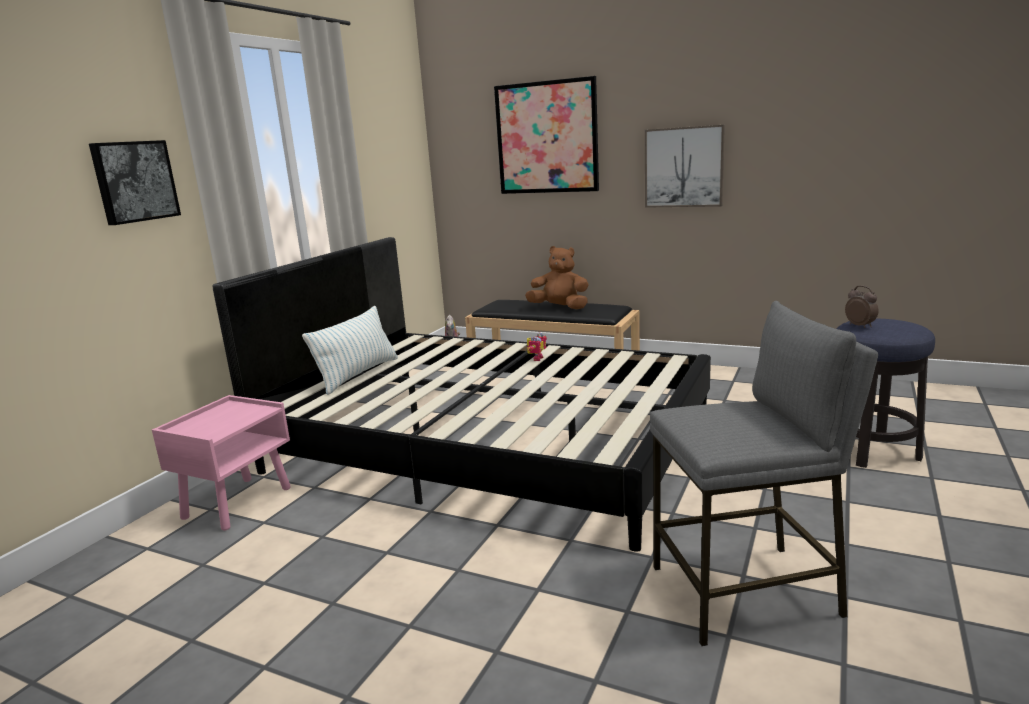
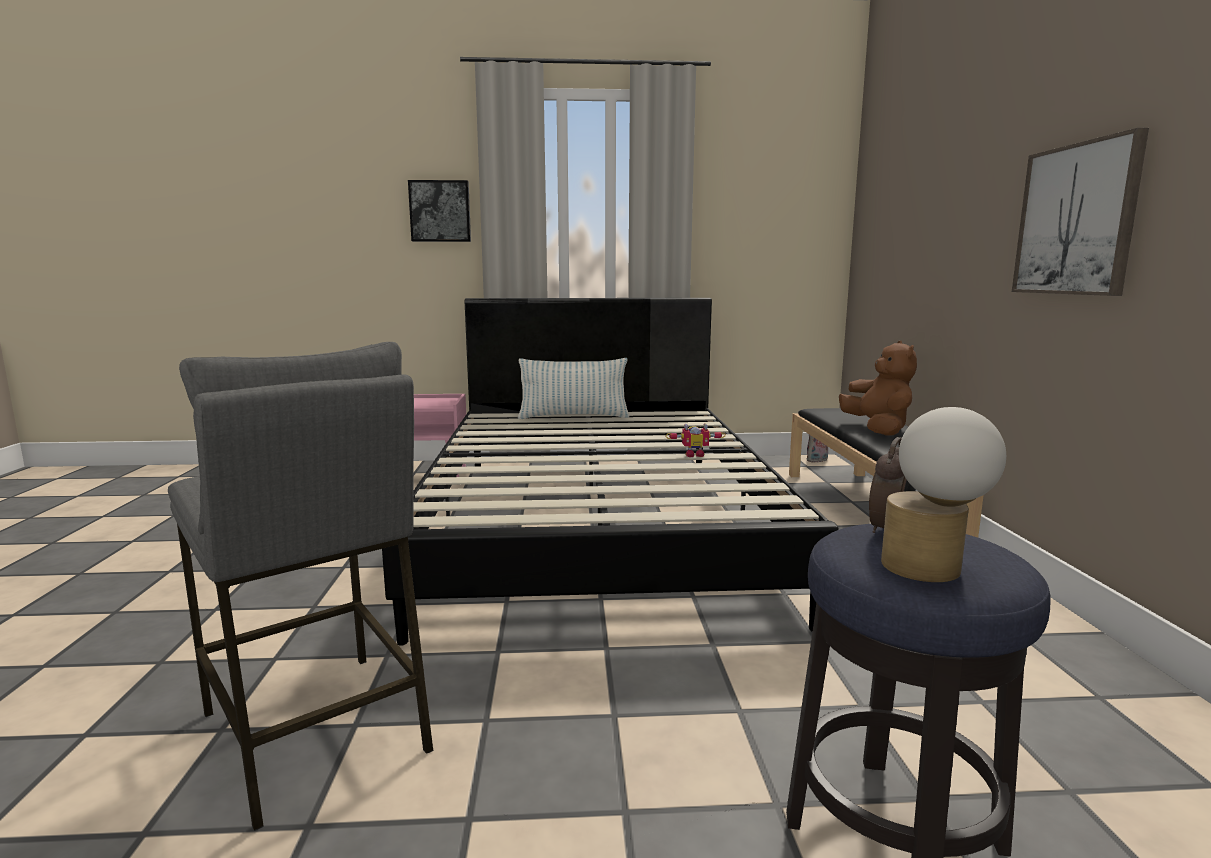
camera: 60 degrees right, 5 degrees down
picture [494,76,599,194] -> none
none -> table lamp [881,407,1006,582]

